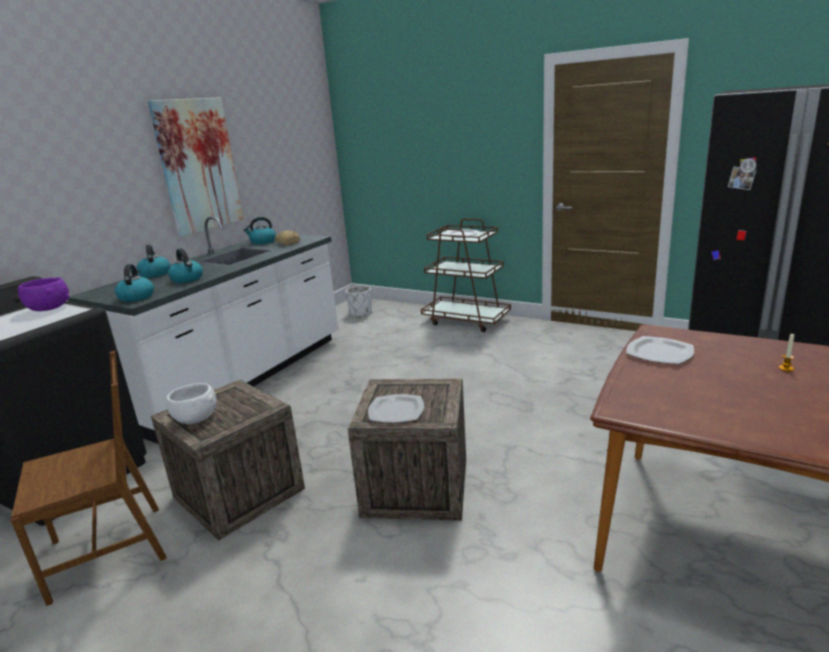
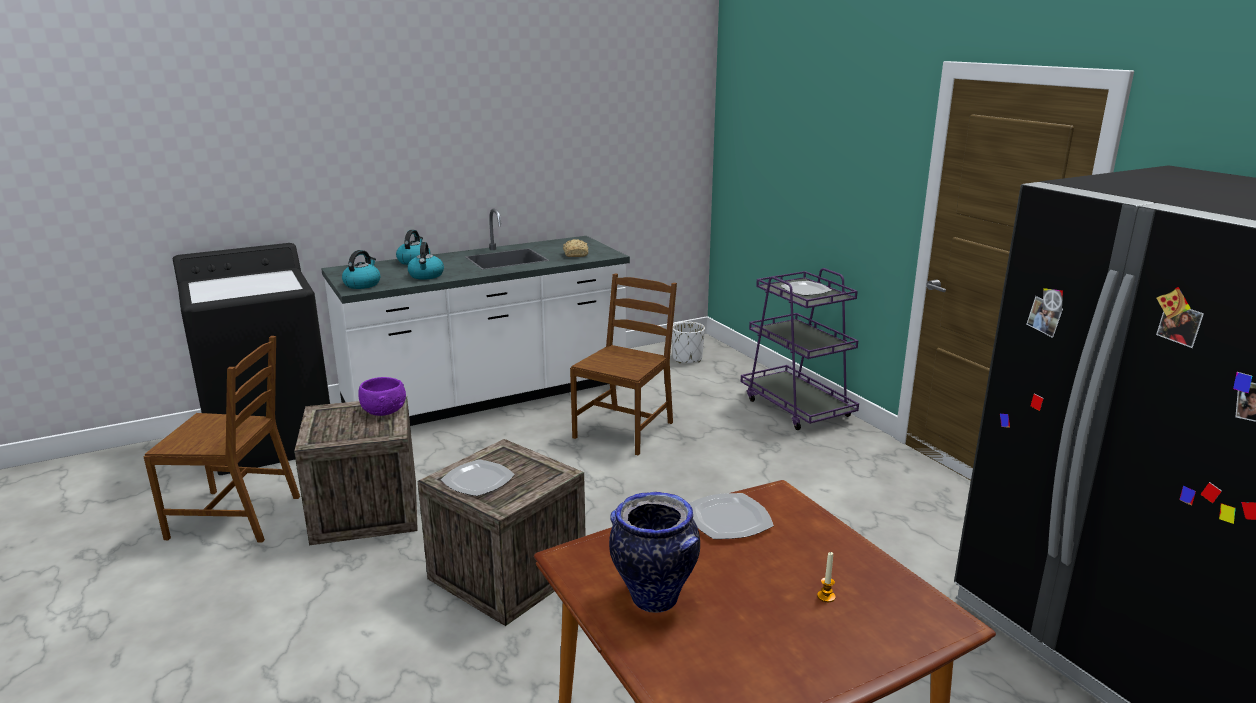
camera: 30 degrees right, 0 degrees up
purple bowl [18,277,69,311] -> purple bowl moved to [358,377,406,416]
picture [148,97,243,237] -> none
white bowl [166,383,217,424] -> none
kettle [244,217,276,245] -> none
brown cart [421,218,511,332] -> purple cart [741,268,859,430]
none -> brown chair [570,273,677,455]
none -> vase [609,492,700,613]

